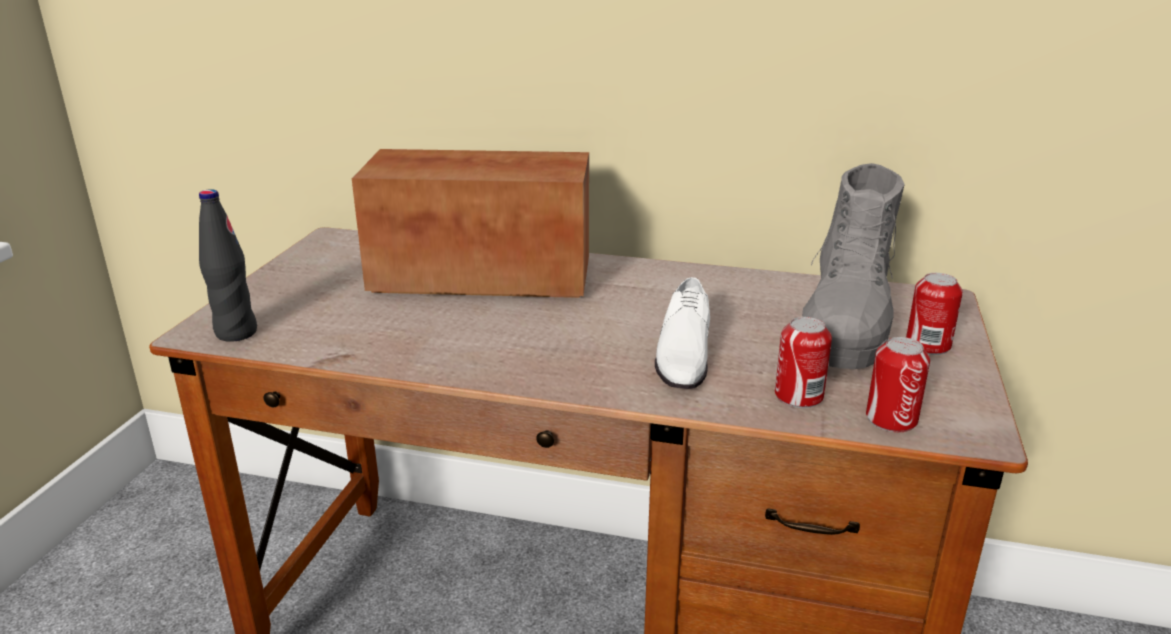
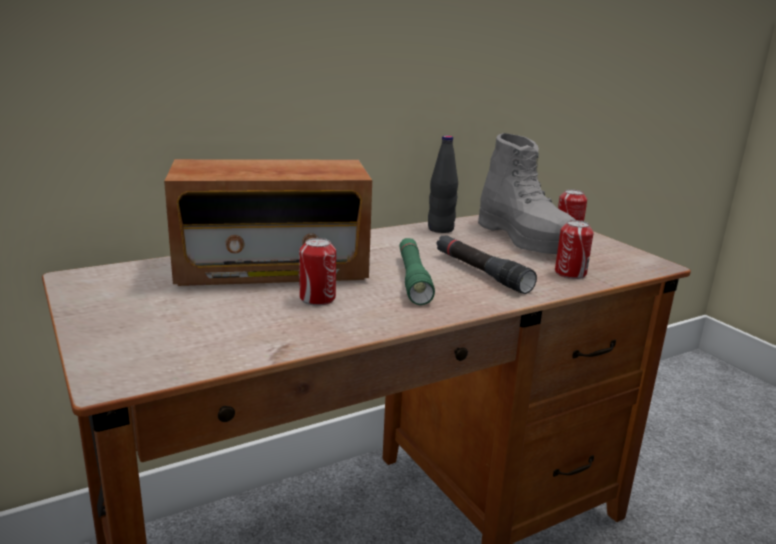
camera: 45 degrees left, 5 degrees down
black bottle [199,189,257,342] -> black bottle moved to [428,135,458,233]
radio [352,149,589,298] -> radio turned 150 degrees counterclockwise [164,159,372,286]
white shoe [655,277,710,389] -> black flashlight [437,235,537,294]
can [866,337,930,432] -> can moved to [299,238,336,306]
none -> green flashlight [399,238,435,305]

